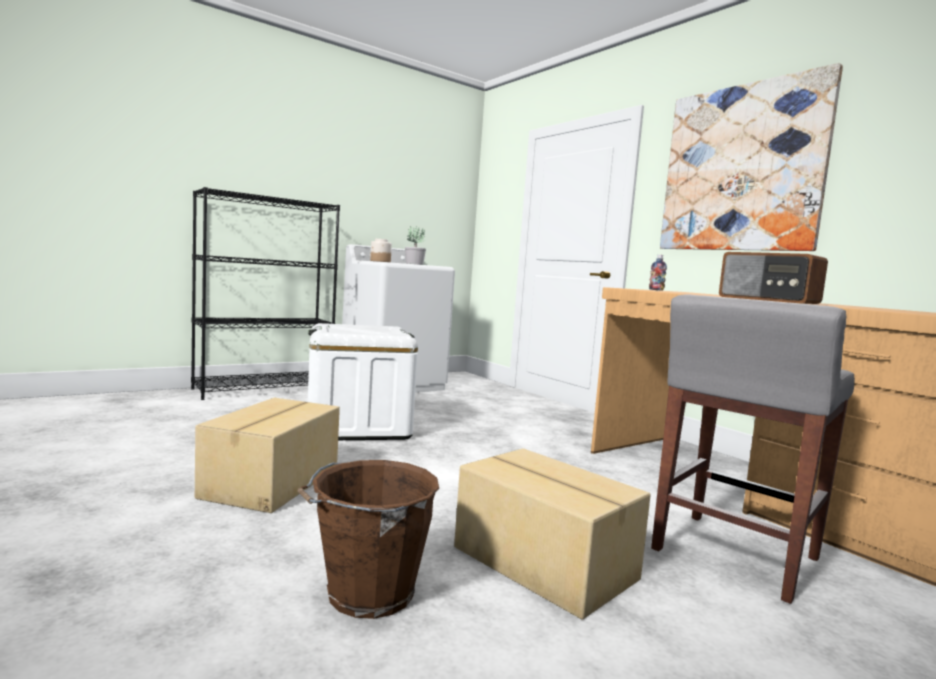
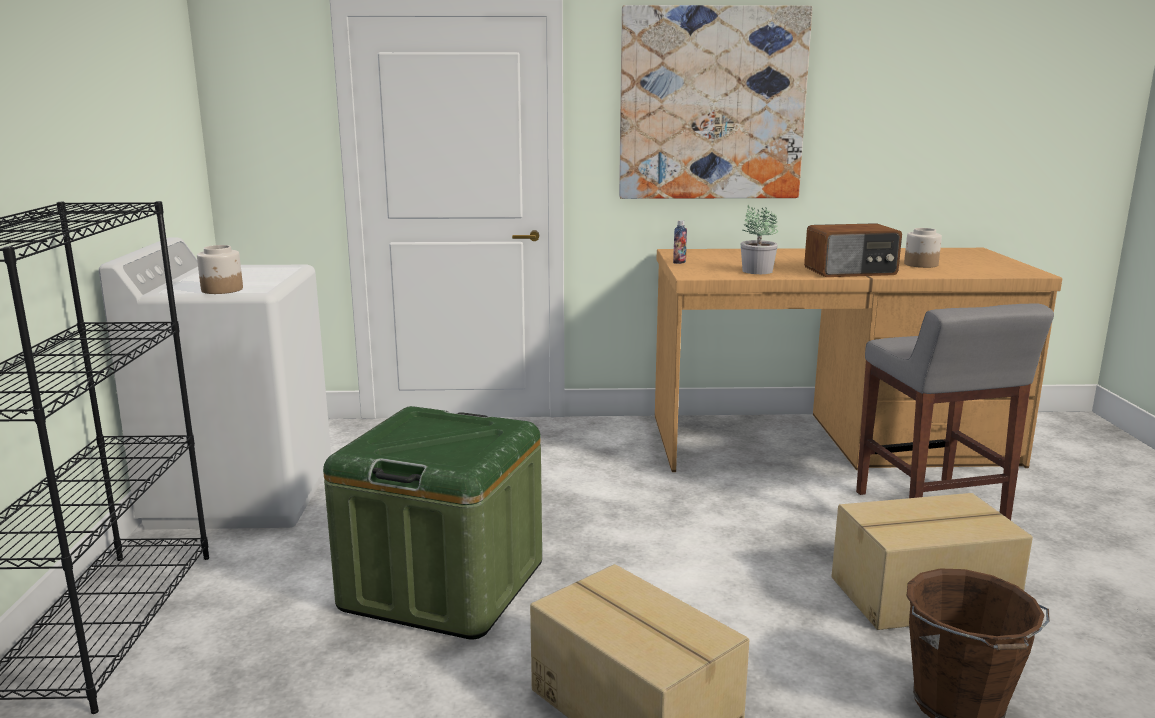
camera: 55 degrees left, 10 degrees up
white storage box [308,323,418,440] -> green storage box [323,406,542,640]
potted plant [405,226,426,265] -> potted plant moved to [741,205,778,274]
none -> jar [904,228,942,268]

